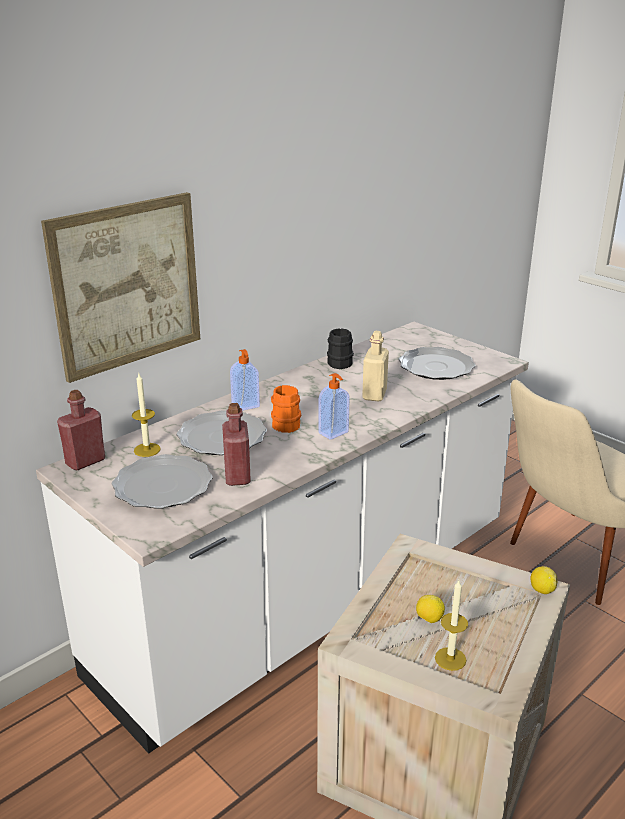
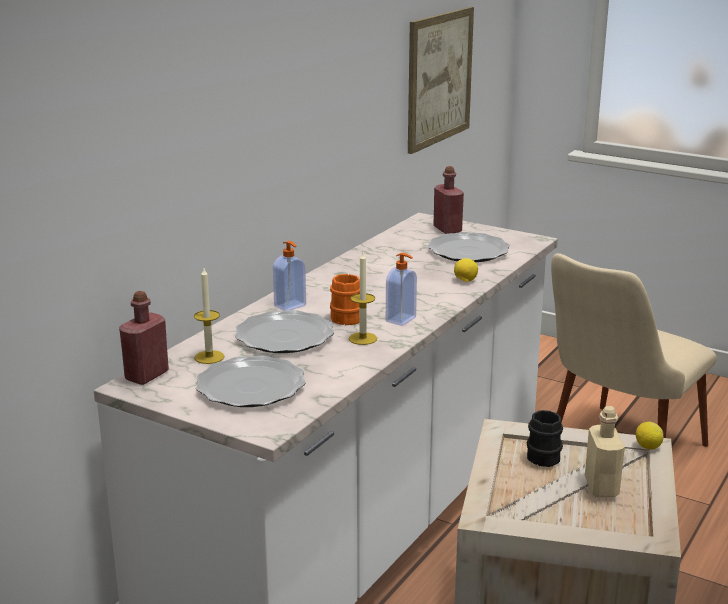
camera: 15 degrees left, 5 degrees down
picture [41,192,200,383] -> picture moved to [408,7,474,154]
red bottle [222,403,251,486] -> red bottle moved to [433,166,464,234]
black mug [327,328,354,369] -> black mug moved to [527,410,563,467]
beige bottle [362,331,389,402] -> beige bottle moved to [585,406,625,497]
lemon [416,595,445,623] -> lemon moved to [454,258,478,282]
candle [435,580,468,671] -> candle moved to [349,252,377,345]

